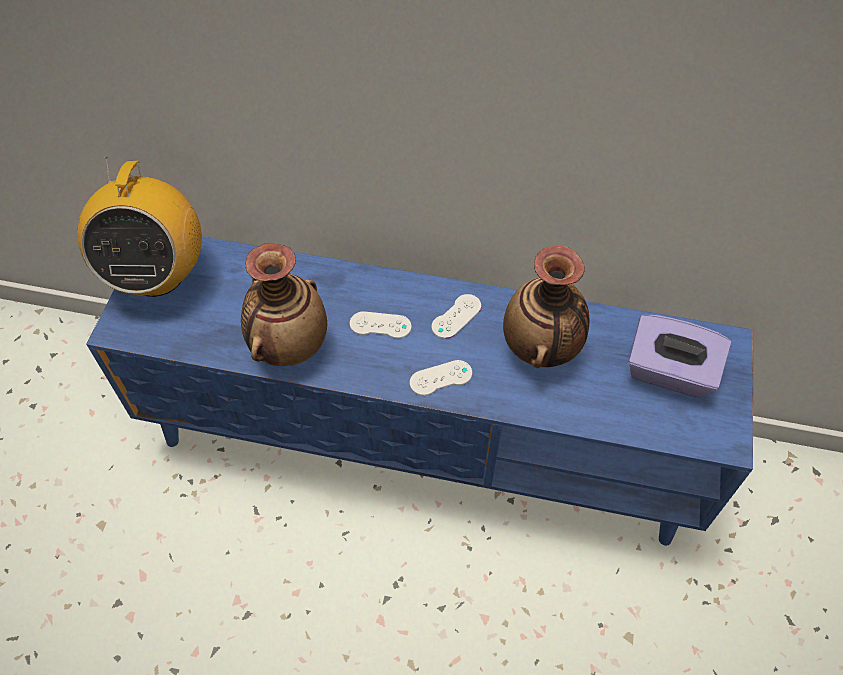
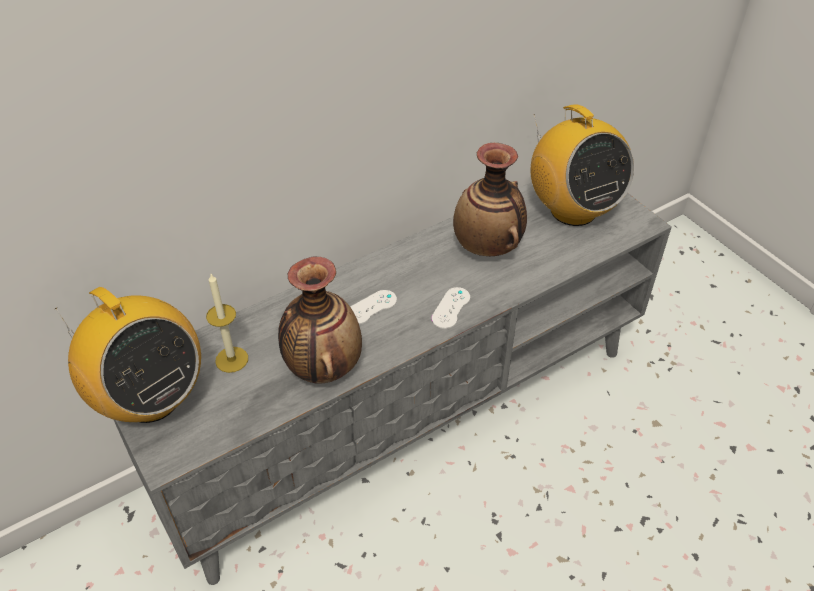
camera: 45 degrees left, 10 degrees down
blue tv stand [86,237,753,546] -> grey tv stand [113,182,672,585]
white game controller [432,294,481,339] -> none
purple tissue box [628,314,731,398] -> radio [531,104,634,226]
none -> candle [206,274,248,373]

